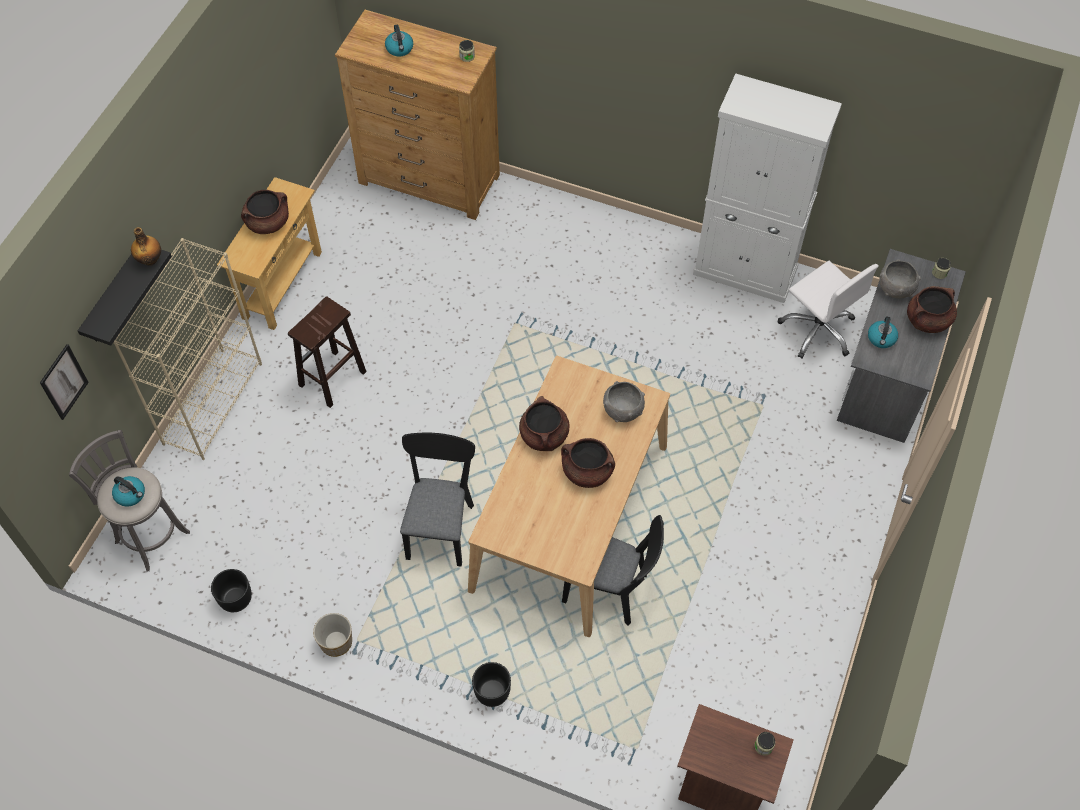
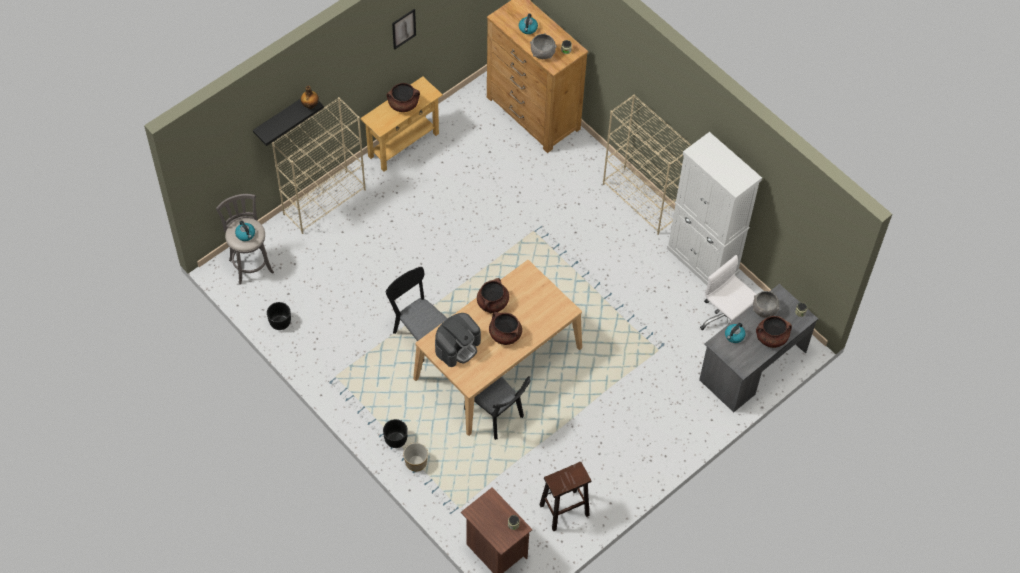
camera: 25 degrees right, 0 degrees up
picture [40,344,89,420] -> picture moved to [392,9,416,50]
brown stool [288,296,367,408] -> brown stool moved to [539,462,591,532]
planter [313,613,352,657] -> planter moved to [403,443,428,471]
black chair [400,433,475,566] -> black chair turned 75 degrees counterclockwise [386,267,448,361]
grey bowl [603,381,645,422] -> grey bowl moved to [530,33,557,59]
white office chair [778,261,878,359] -> white office chair turned 150 degrees clockwise [700,255,757,330]
none -> coffee machine [435,313,481,367]
none -> beige bookcase [603,94,691,235]

